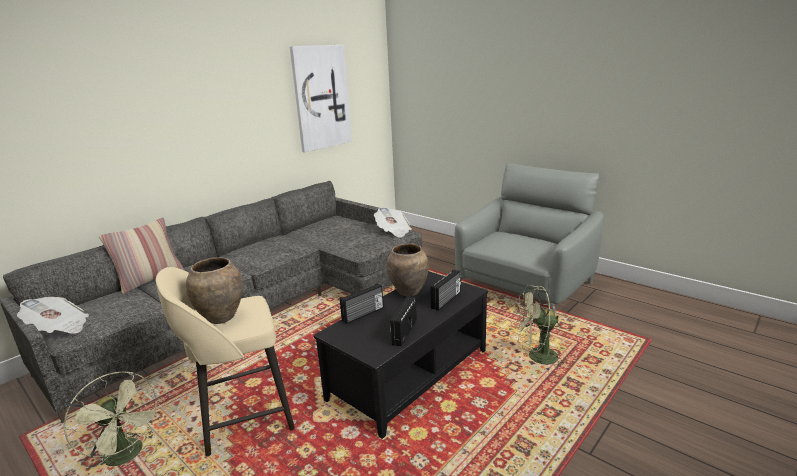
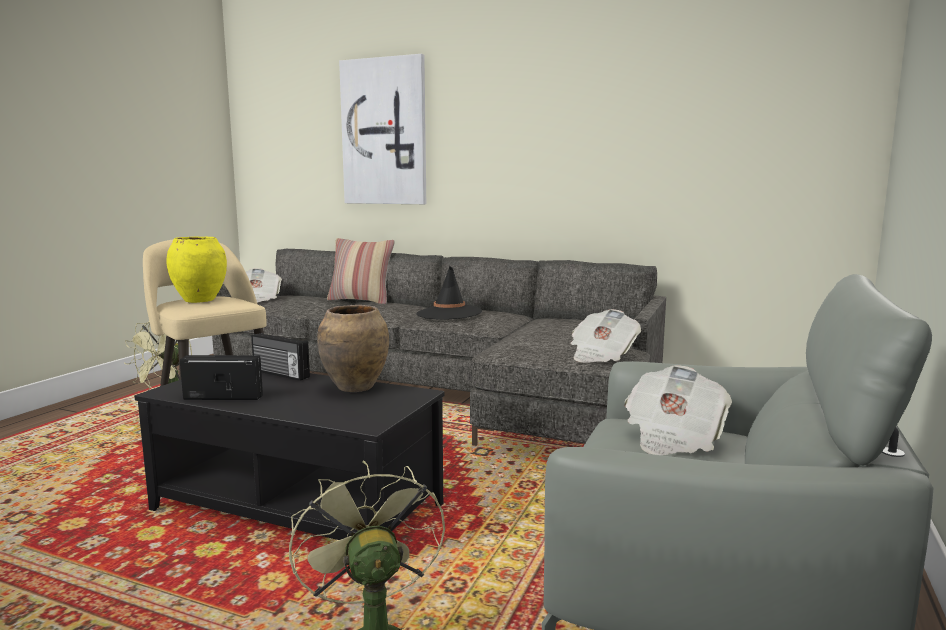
camera: 70 degrees right, 10 degrees down
brown vase [186,257,243,324] -> yellow vase [166,237,227,303]
picture [290,45,352,152] -> picture moved to [339,54,426,204]
radio [430,270,461,311] -> none
none -> black hat [416,266,482,320]
none -> newspaper [625,365,732,455]

